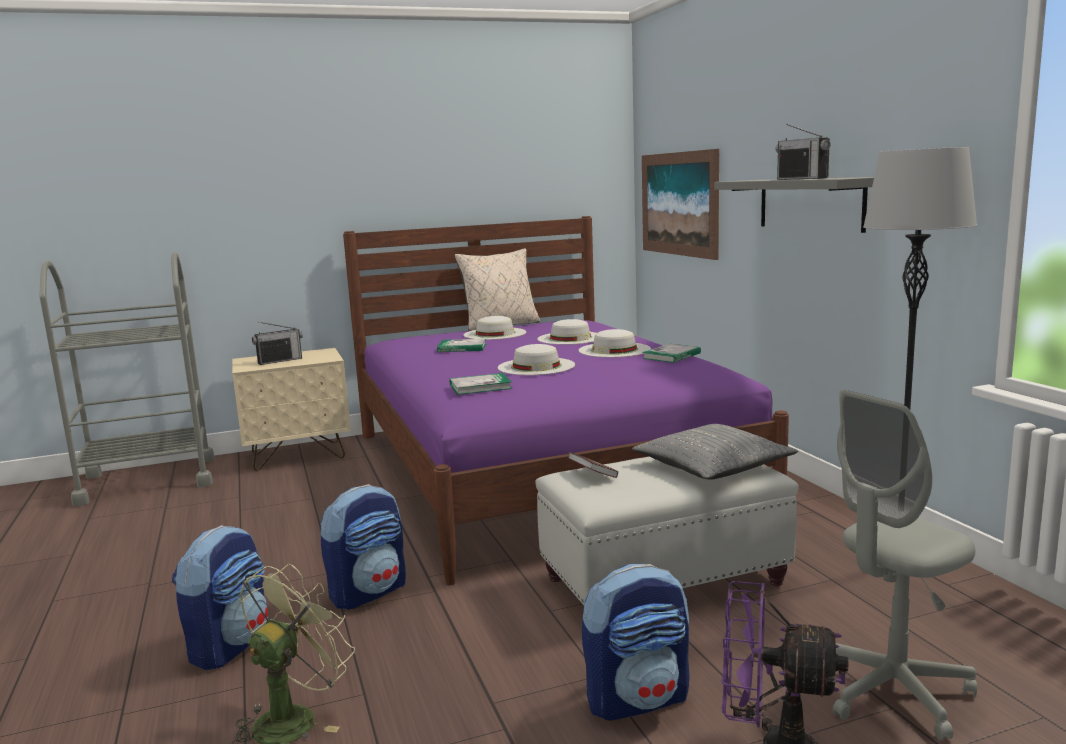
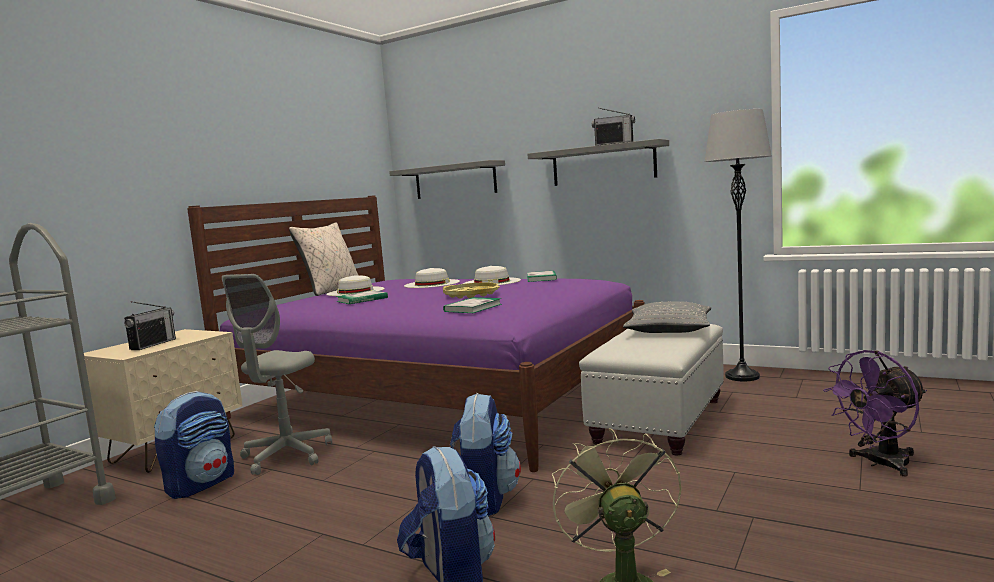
camera: 40 degrees left, 5 degrees down
white hat [498,344,575,375] -> yellow tray [443,282,500,299]
book [568,452,618,478] -> none
backpack [582,564,690,720] -> backpack moved to [154,391,234,499]
picture [642,149,719,260] -> grey shelf [389,160,505,199]
grey office chair [833,390,977,740] -> grey office chair moved to [222,274,332,475]

